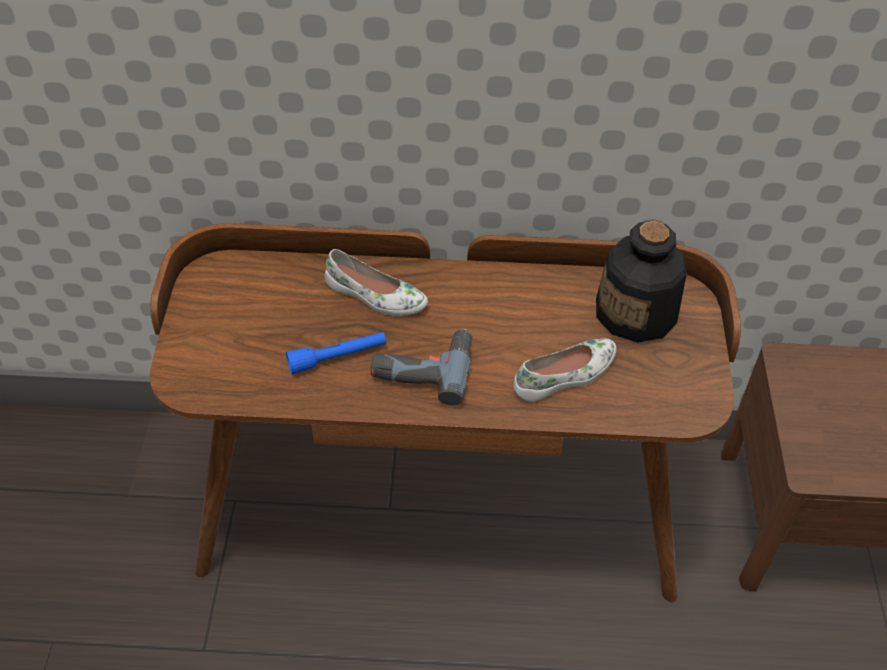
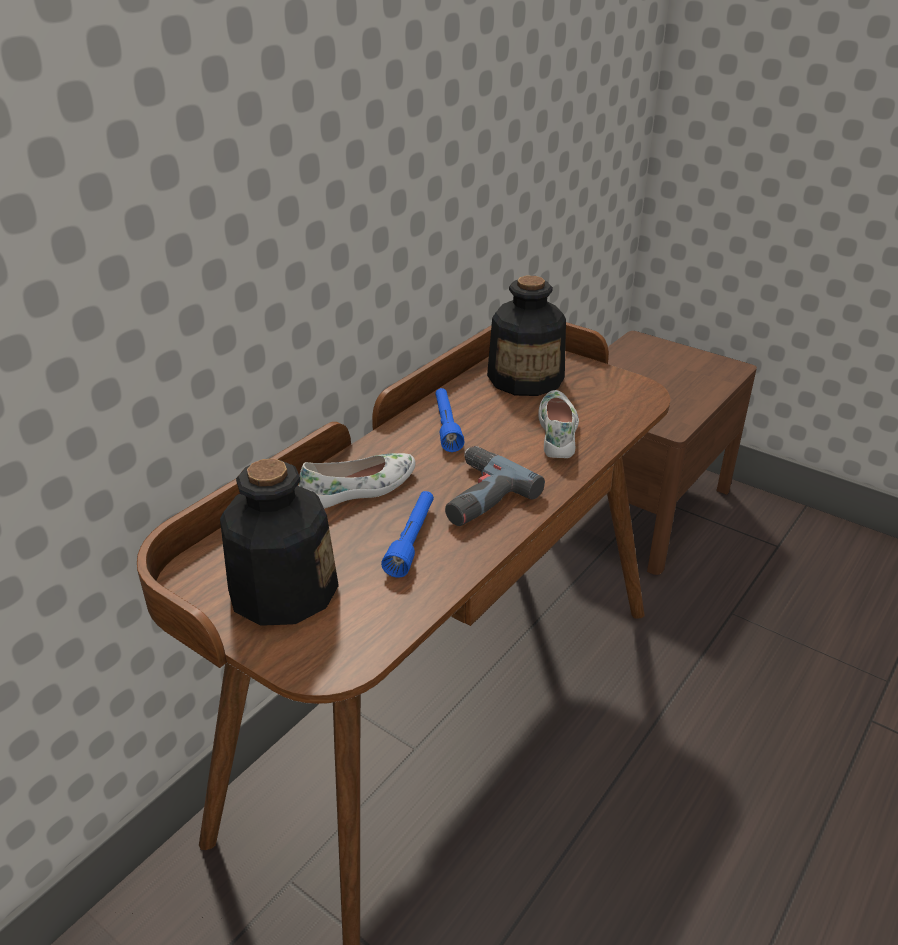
camera: 55 degrees left, 15 degrees down
none -> bottle [220,459,339,626]
none -> blue flashlight [435,388,465,452]

